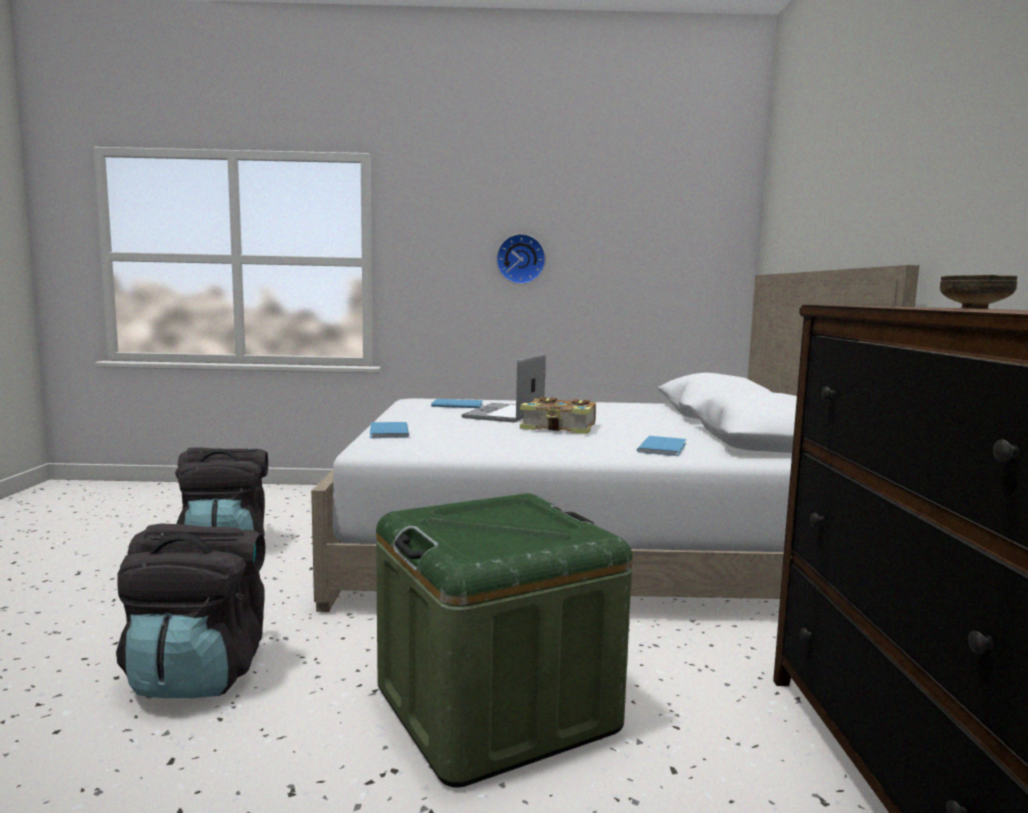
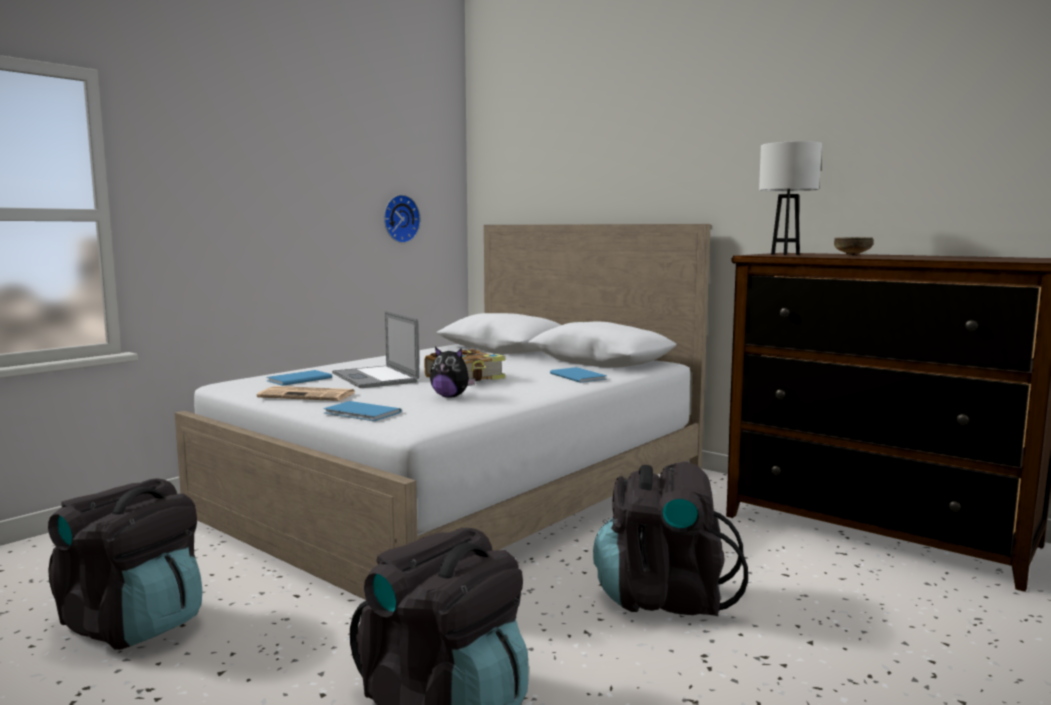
camera: 50 degrees left, 0 degrees up
green storage box [376,493,632,788] -> black backpack [593,461,748,617]
wall clock [496,234,546,284] -> wall clock moved to [384,194,421,243]
none -> newspaper [257,386,356,401]
none -> plush toy [430,347,476,398]
none -> white table lamp [759,141,822,255]

